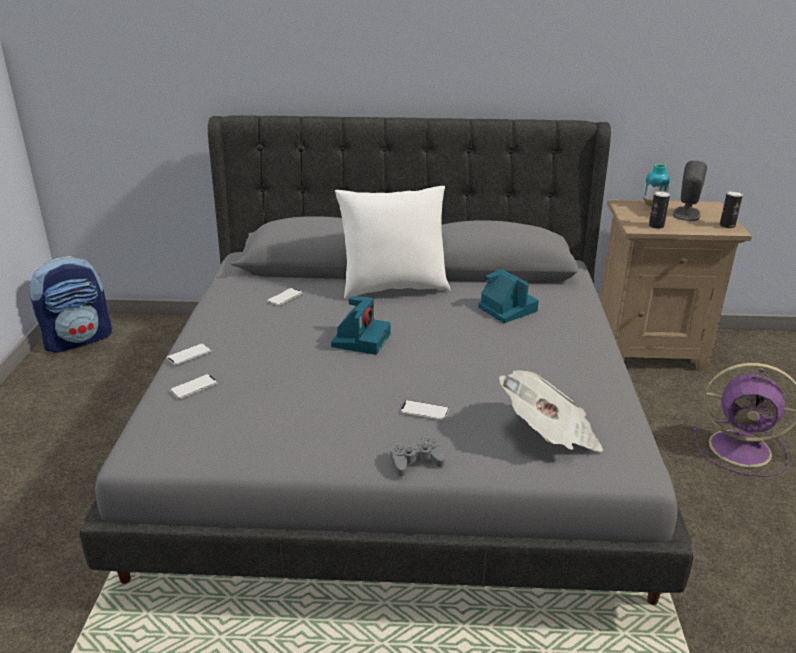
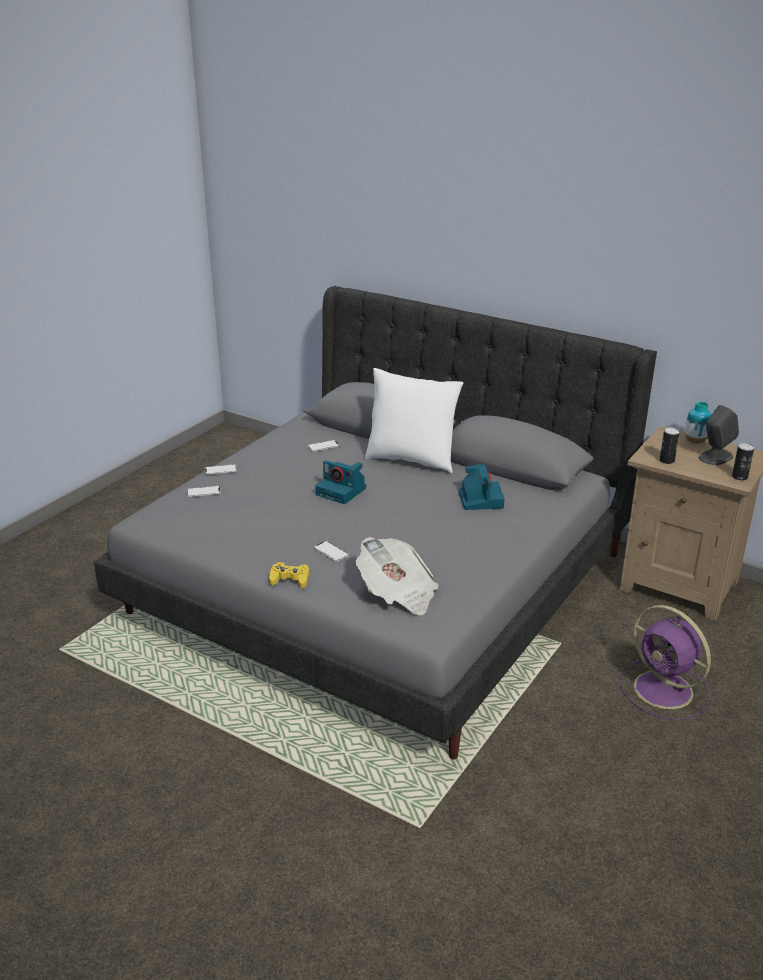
camera: 30 degrees right, 0 degrees up
backpack [30,256,112,353] -> none
camera [331,296,391,355] -> camera turned 75 degrees clockwise [315,460,366,504]
grey game controller [390,435,445,476] -> yellow game controller [269,562,309,589]

